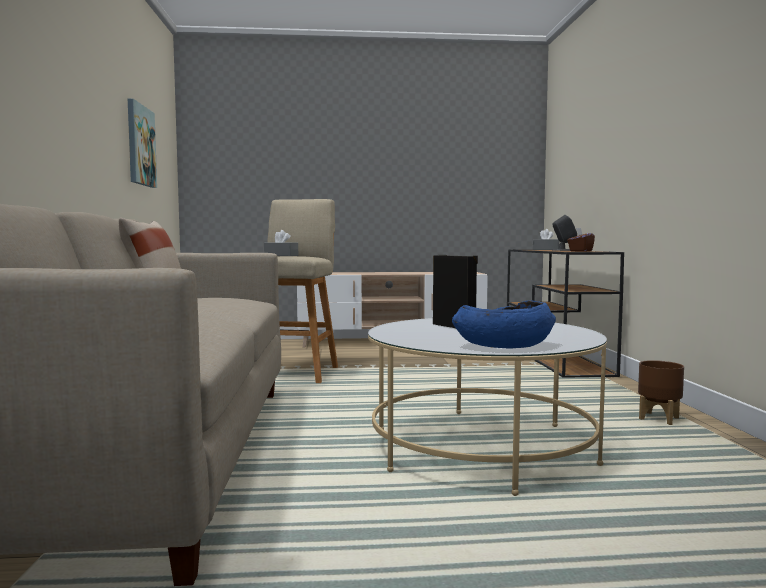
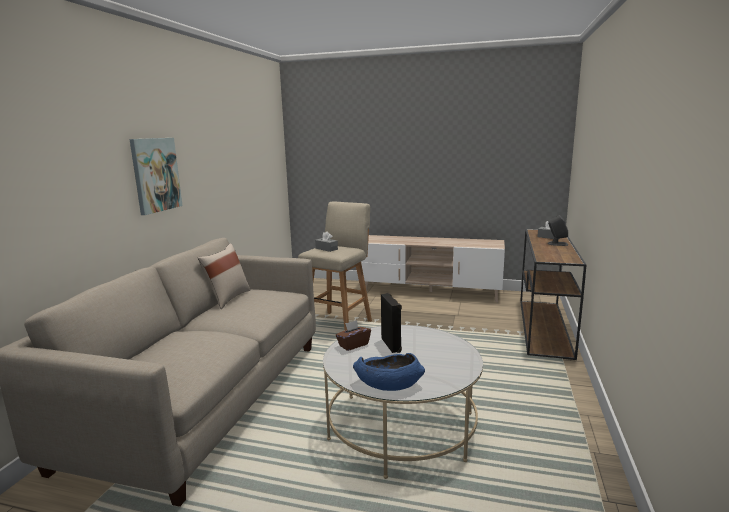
camera: 20 degrees right, 10 degrees up
picture [128,99,157,188] -> picture moved to [130,138,182,215]
brown tissue box [567,228,595,252] -> brown tissue box moved to [336,320,371,351]
brown planter [638,360,684,425] -> none

